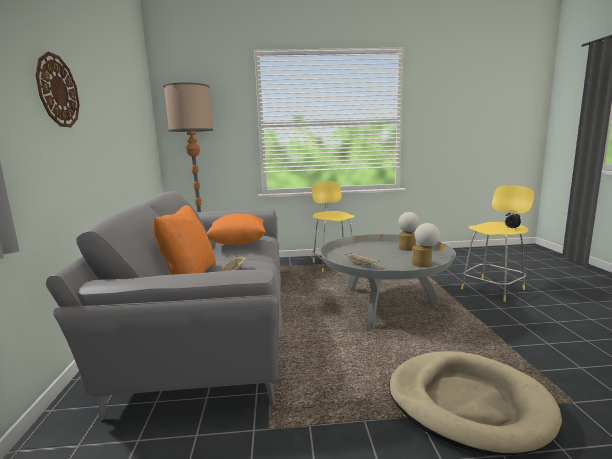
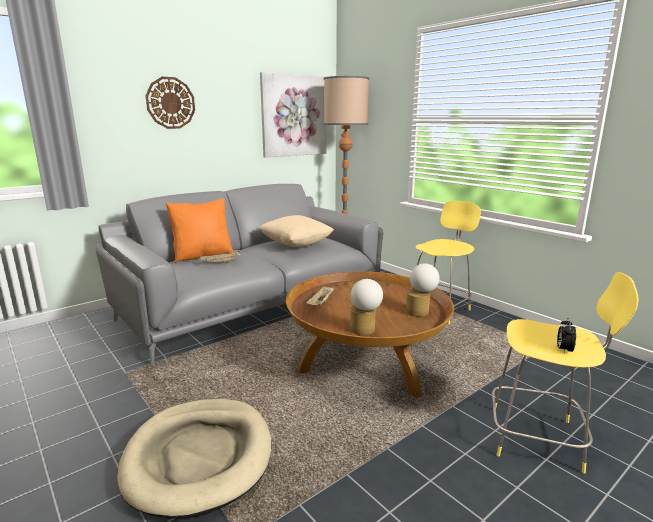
camera: 55 degrees right, 5 degrees up
orange pillow [207,214,266,245] -> beige pillow [259,215,334,247]
grey coffee table [319,234,456,330] -> brown coffee table [286,271,454,398]
none -> picture [260,72,327,158]

